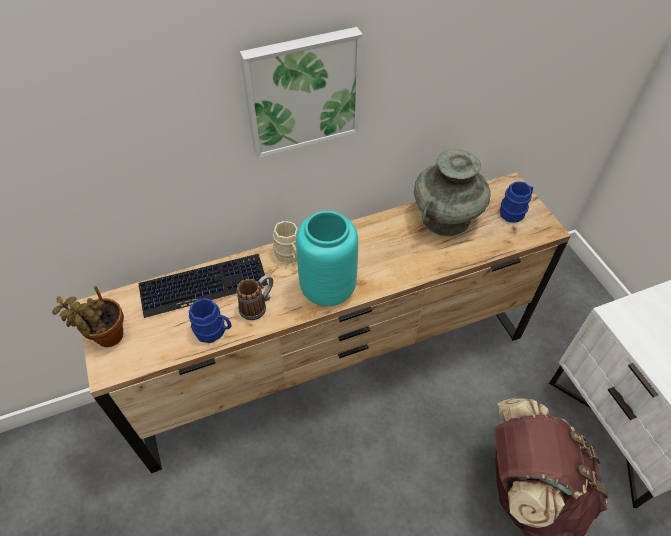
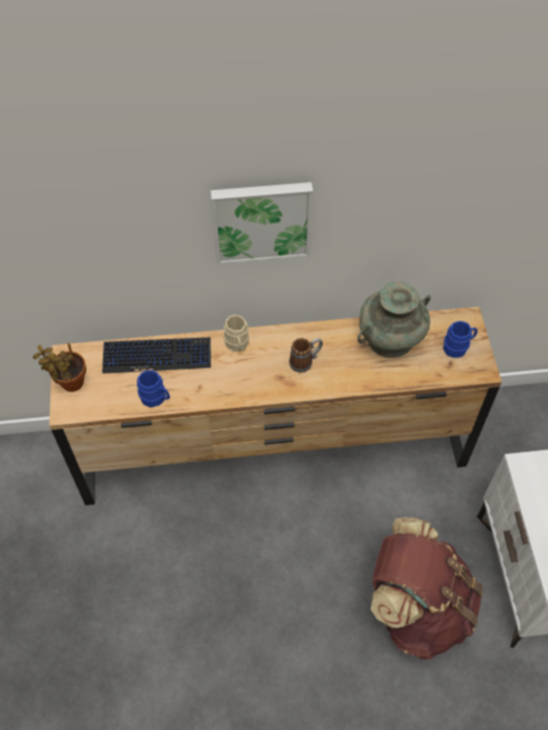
camera: 15 degrees right, 5 degrees up
mug [237,275,273,320] -> mug moved to [289,338,323,373]
turquoise vase [296,211,358,306] -> none

